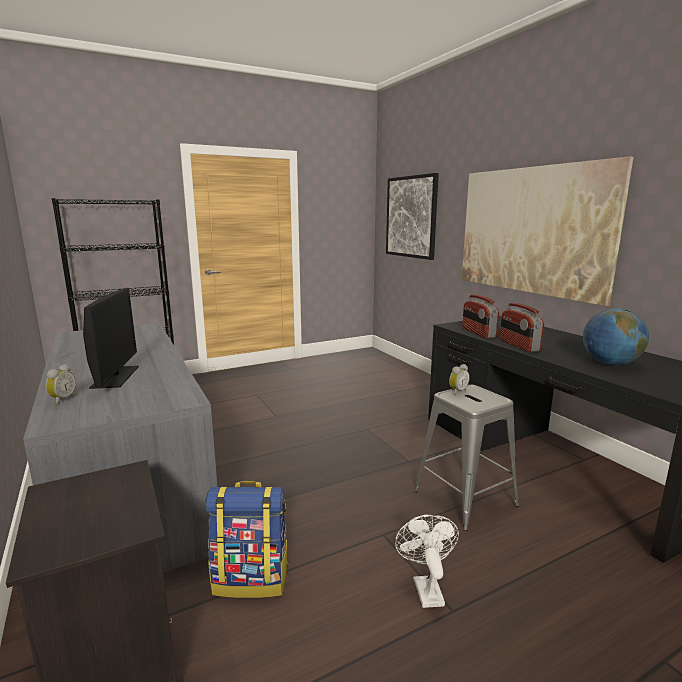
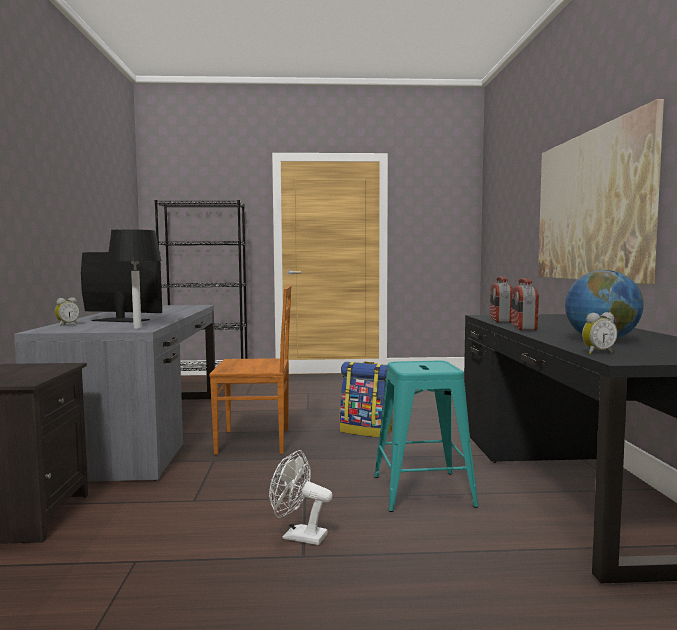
camera: 25 degrees right, 10 degrees down
monitor [83,288,139,389] -> monitor turned 90 degrees counterclockwise [81,252,162,322]
backpack [205,481,289,598] -> backpack moved to [340,362,392,438]
picture [386,173,439,260] -> none
white fan [395,515,459,608] -> white fan turned 90 degrees counterclockwise [269,450,333,545]
grey stool [414,385,519,531] -> turquoise stool [374,361,479,512]
alarm clock [449,364,470,394] -> alarm clock moved to [582,312,617,354]
none -> table lamp [107,229,162,329]
none -> brown chair [209,285,291,455]

